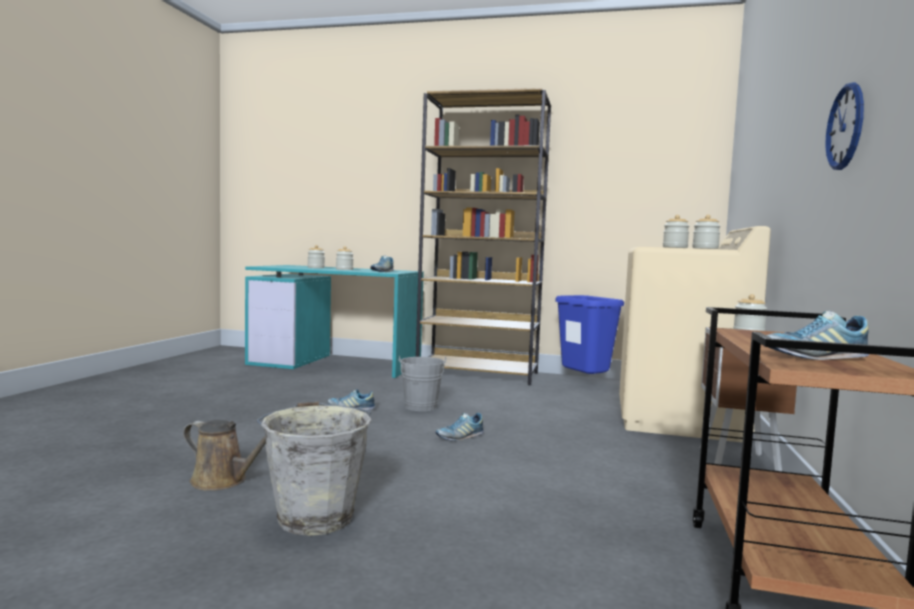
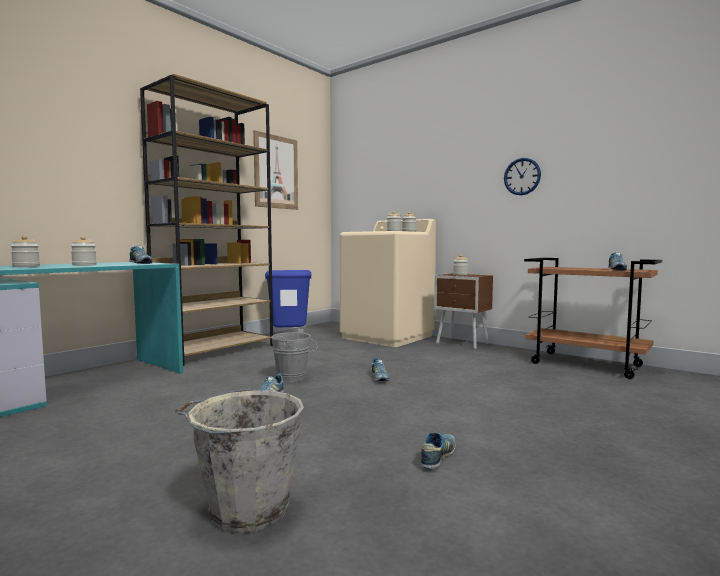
camera: 65 degrees left, 0 degrees up
brown watering can [183,420,266,491] -> shoe [420,432,456,469]
grey bucket [256,401,372,536] -> grey bucket moved to [175,389,304,534]
none -> picture [253,130,298,210]

